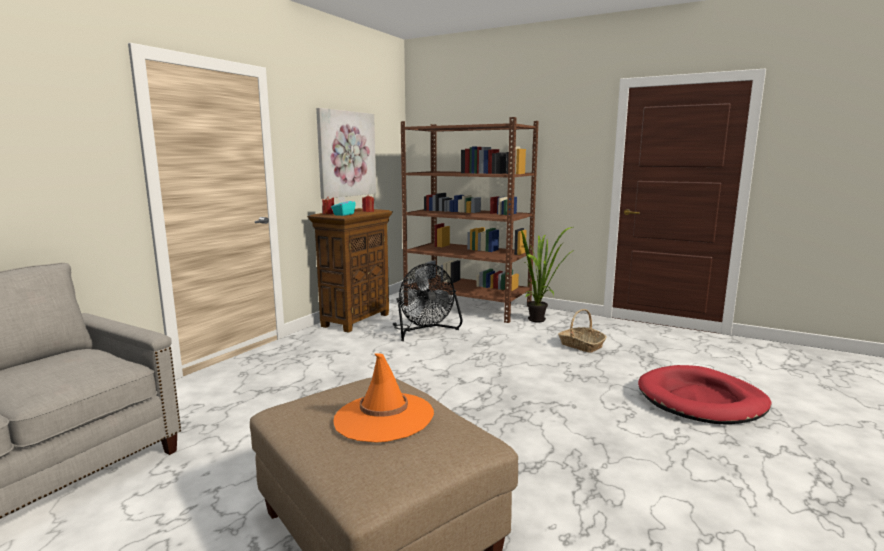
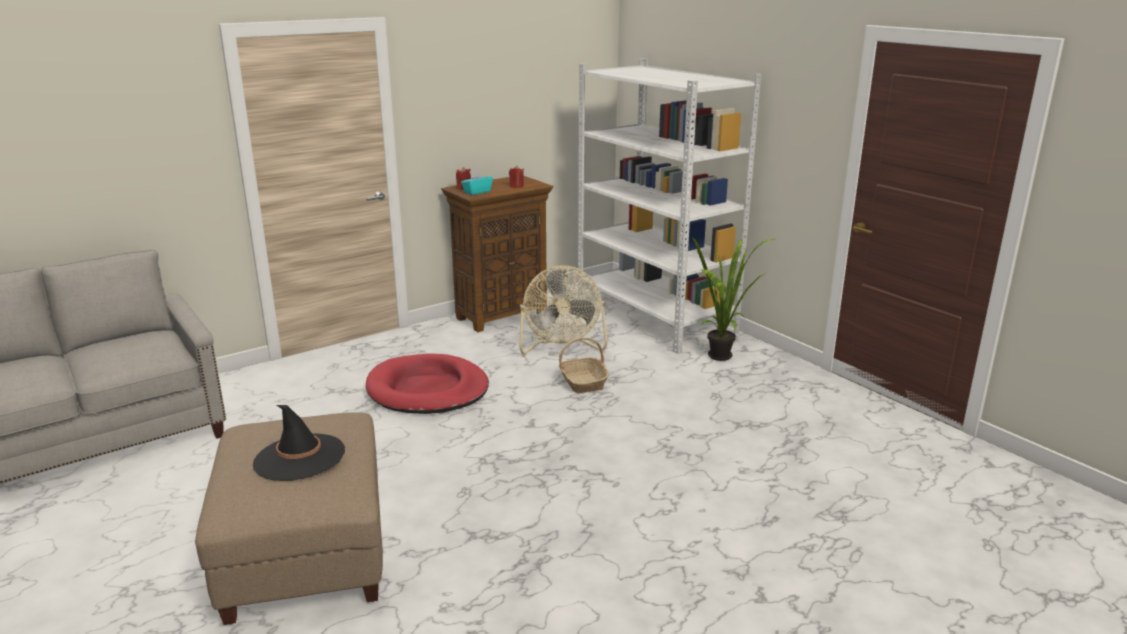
camera: 25 degrees right, 10 degrees up
picture [316,108,376,199] -> none
orange hat [333,354,434,443] -> black hat [253,405,345,481]
black fan [393,263,462,341] -> beige fan [519,265,608,357]
brown bookcase [401,117,538,323] -> white bookcase [578,58,761,354]
basket [558,309,607,353] -> basket moved to [559,338,609,393]
red dog bed [638,365,771,425] -> red dog bed moved to [366,354,489,414]

